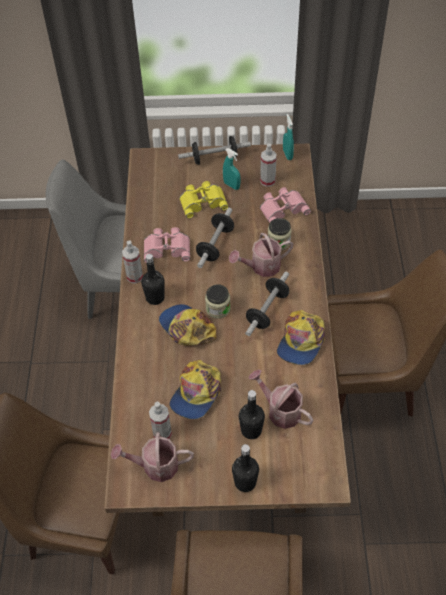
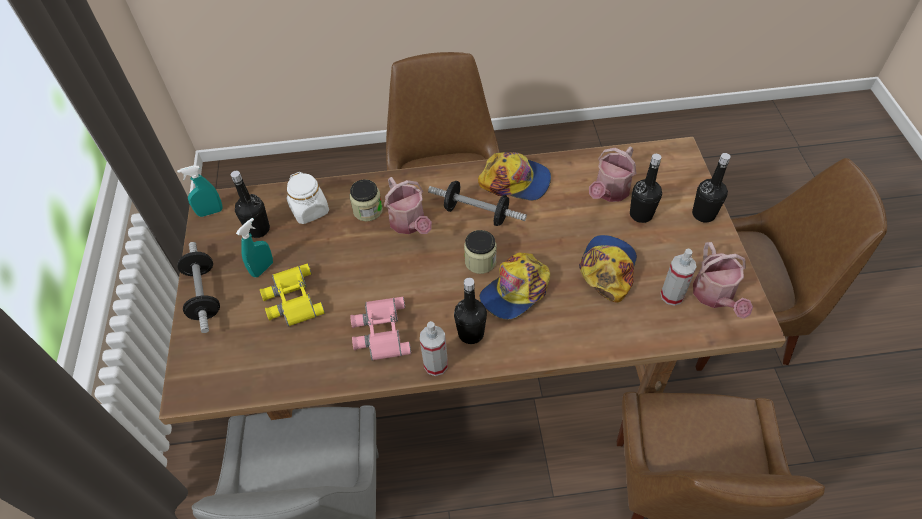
camera: 95 degrees left, 0 degrees up
cap [170,360,221,419] -> cap turned 90 degrees counterclockwise [579,235,637,302]
dumbbell [196,208,234,268] -> none
spray bottle [260,143,277,187] -> black bottle [231,171,270,238]
pink binoculars [260,187,311,223] -> white jar [286,172,329,224]

